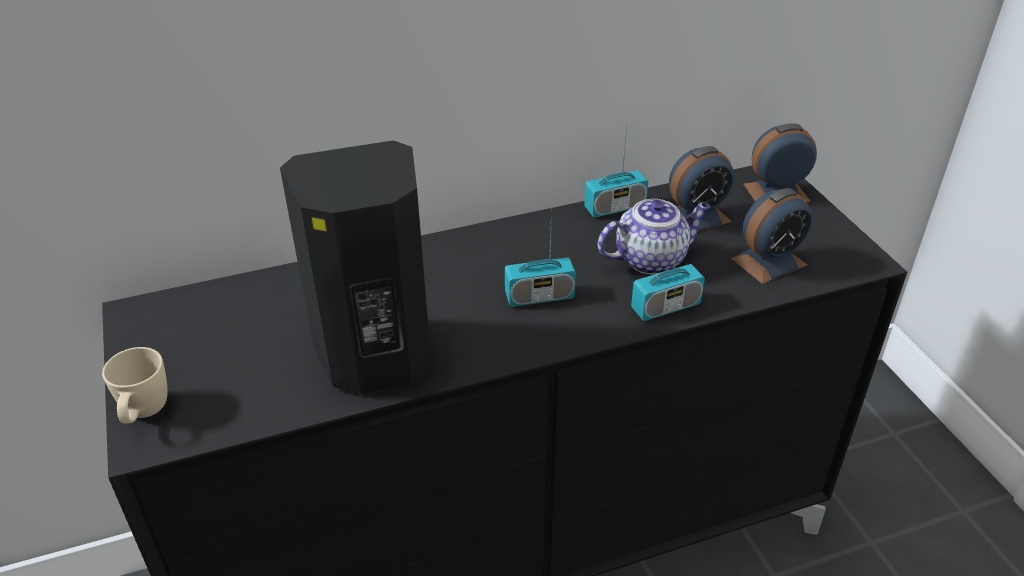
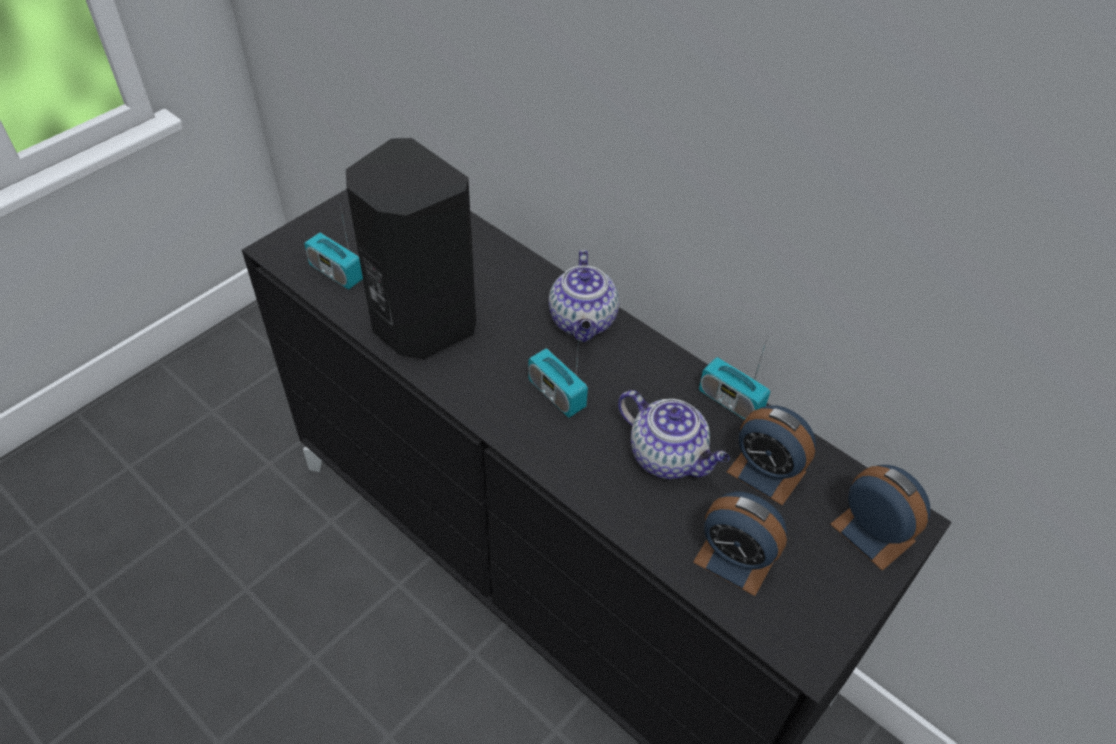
camera: 60 degrees right, 10 degrees up
beige mug [102,347,168,423] -> none
radio [631,214,705,321] -> radio moved to [304,206,363,290]
none -> teapot [549,250,619,342]

